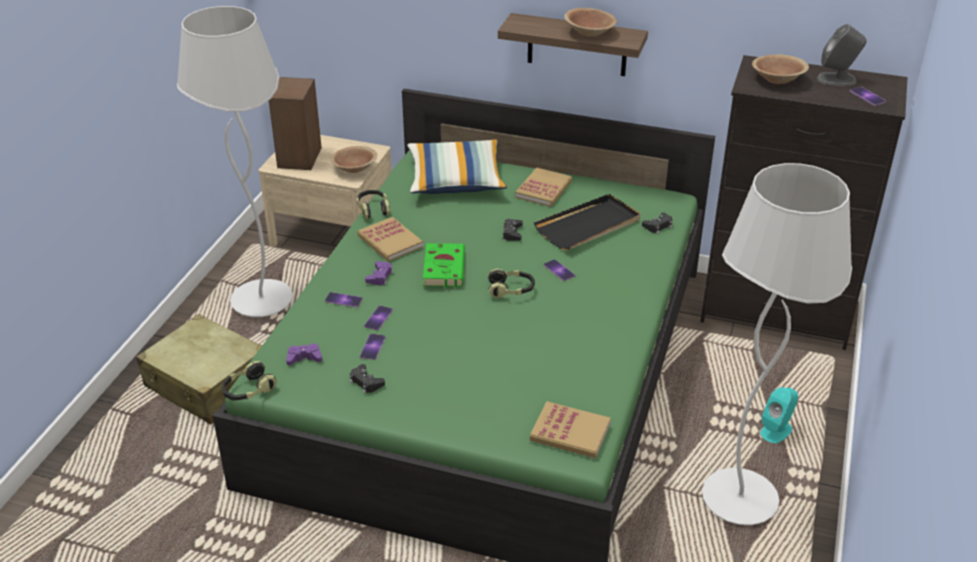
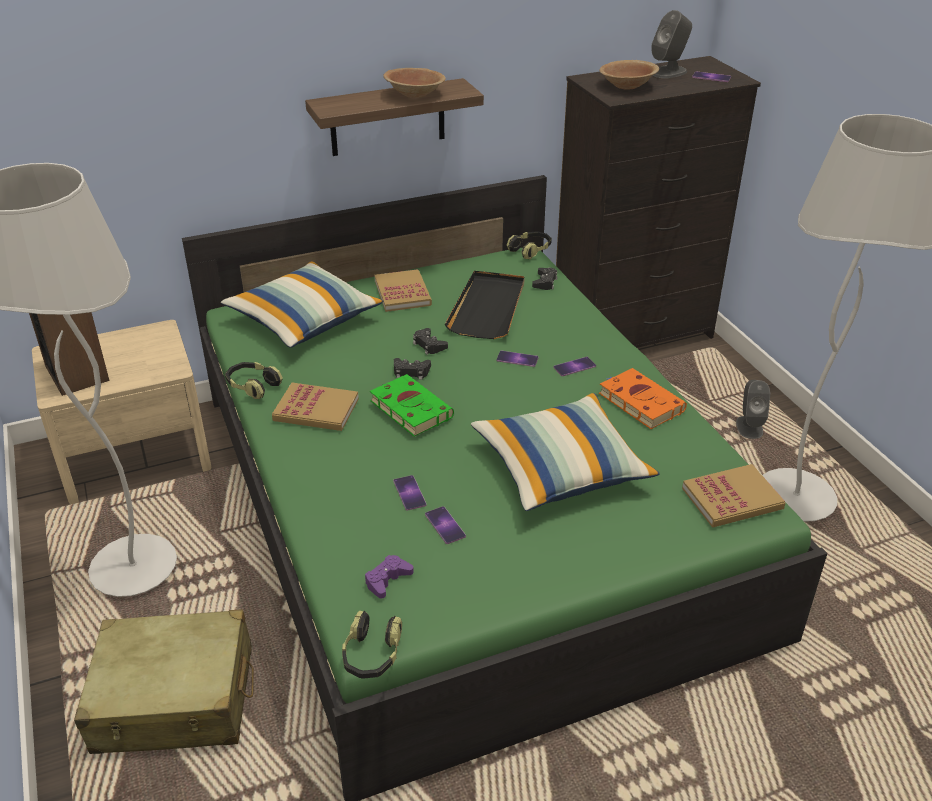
camera: 40 degrees left, 0 degrees up
phone [325,292,363,308] -> phone moved to [553,357,596,376]
brown bowl [331,146,377,173] -> none
black game controller [350,364,385,394] -> black game controller moved to [394,358,431,380]
purple game controller [365,261,393,285] -> none
headphones [488,268,535,298] -> headphones moved to [507,231,552,259]
turquoise speaker [760,387,798,443] -> grey speaker [736,380,770,439]
none -> pillow [471,393,660,511]
none -> orange book [599,368,687,429]

